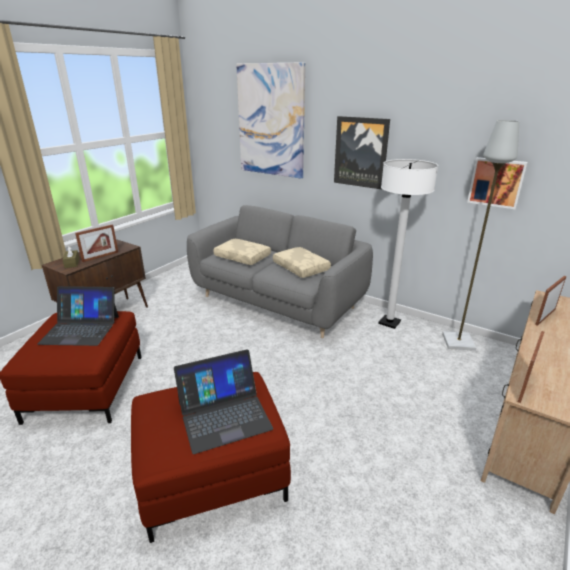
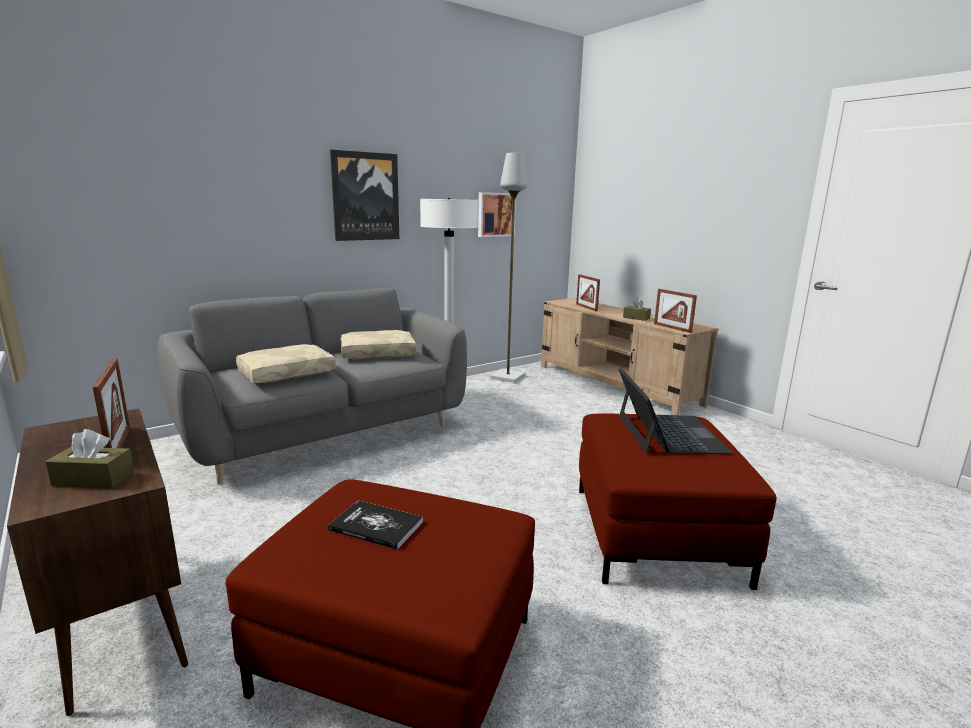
camera: 70 degrees left, 10 degrees down
laptop [37,286,119,346] -> book [328,500,423,550]
picture [236,62,305,178] -> none
none -> brown tissue box [623,298,651,321]

